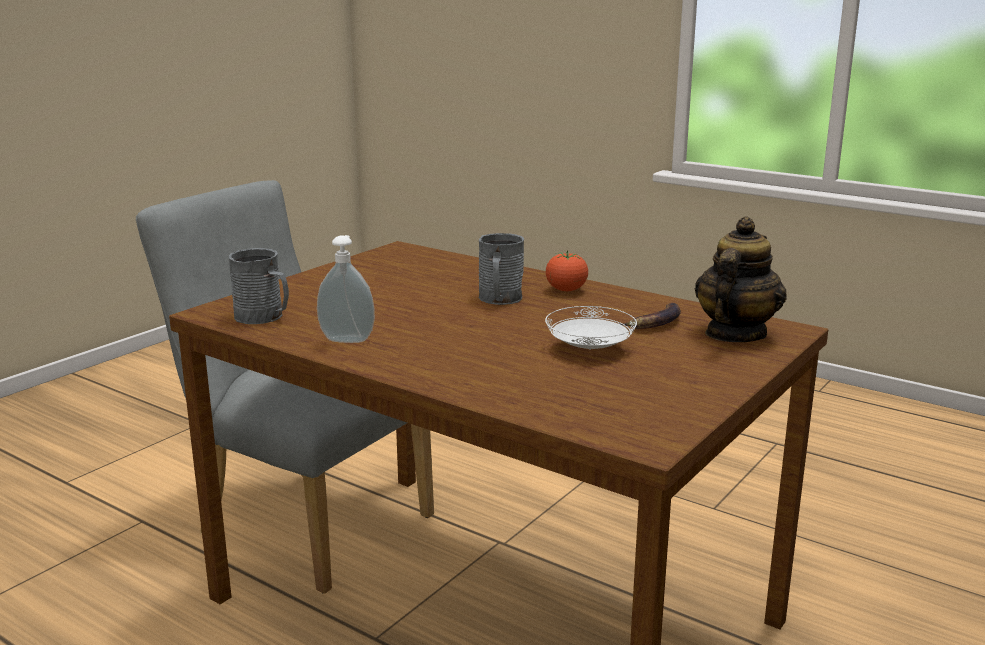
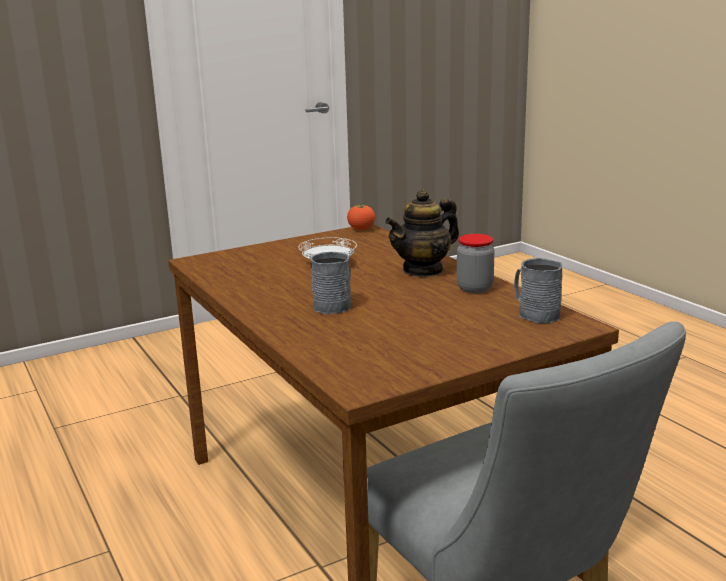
camera: 155 degrees left, 0 degrees up
soap dispenser [317,235,375,343] -> jar [457,234,495,293]
tomato [546,250,588,291] -> tomato moved to [347,203,375,230]
banana [618,303,681,329] -> none
teapot [695,216,787,342] -> teapot moved to [385,189,459,277]

